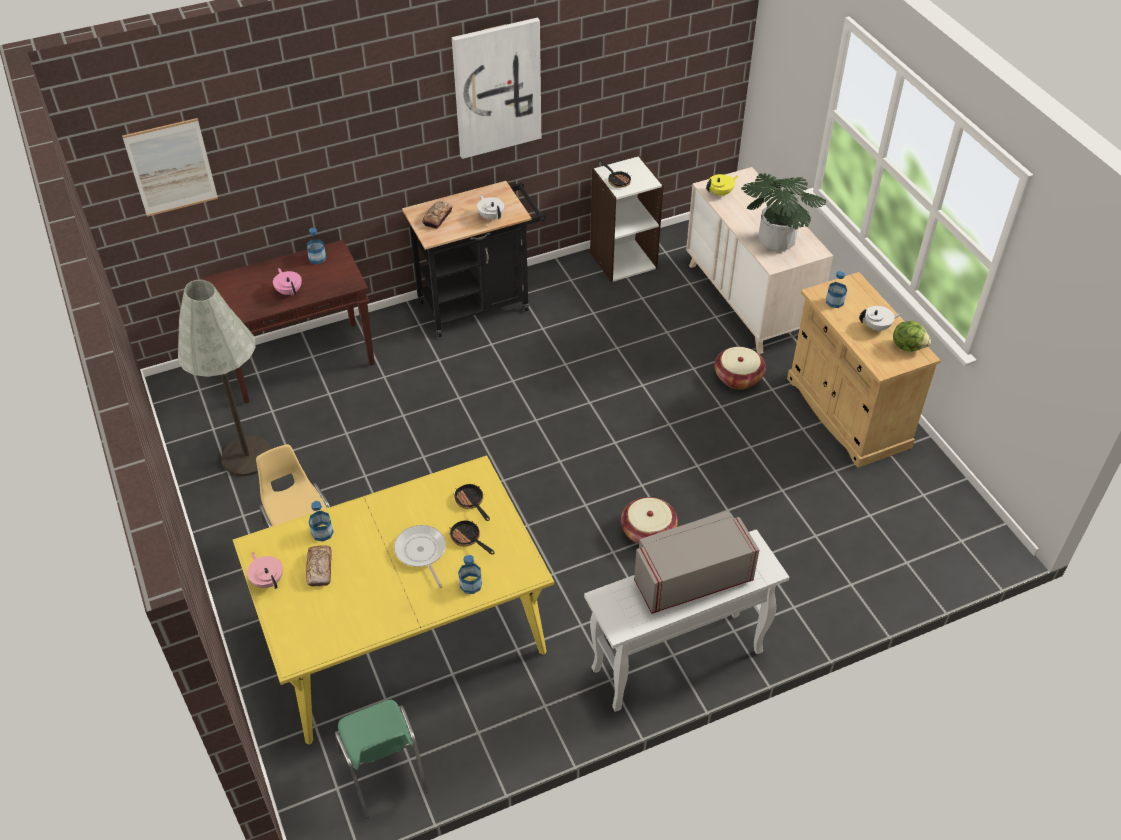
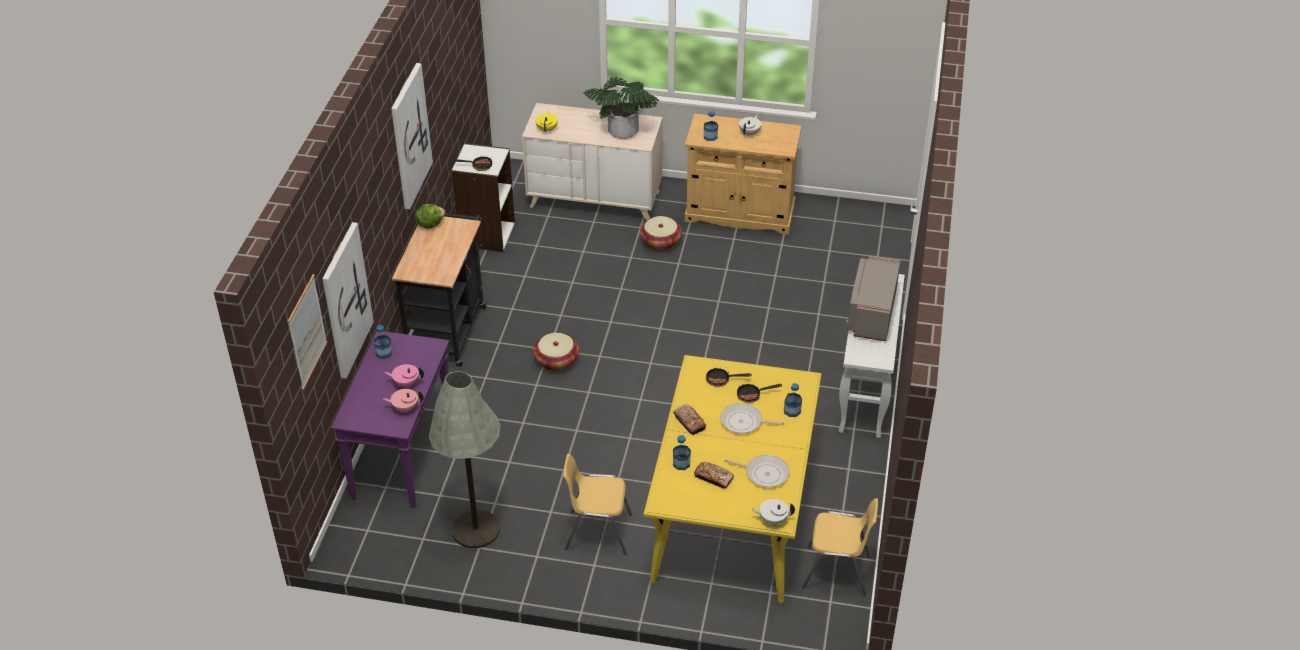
camera: 55 degrees left, 5 degrees down
brown console table [201,240,375,403] -> purple console table [331,331,449,508]
pink teapot [247,552,283,589] -> pink teapot moved to [383,389,423,413]
green chair [335,700,428,818] -> yellow chair [802,498,878,596]
bread [422,201,453,229] -> bread moved to [673,404,706,435]
white teapot [477,194,504,221] -> white teapot moved to [751,499,795,525]
basket [621,497,678,544] -> basket moved to [533,333,579,371]
lettuce [893,321,931,352] -> lettuce moved to [416,204,445,229]
none -> picture [322,222,374,379]
none -> frying pan [724,455,789,487]

